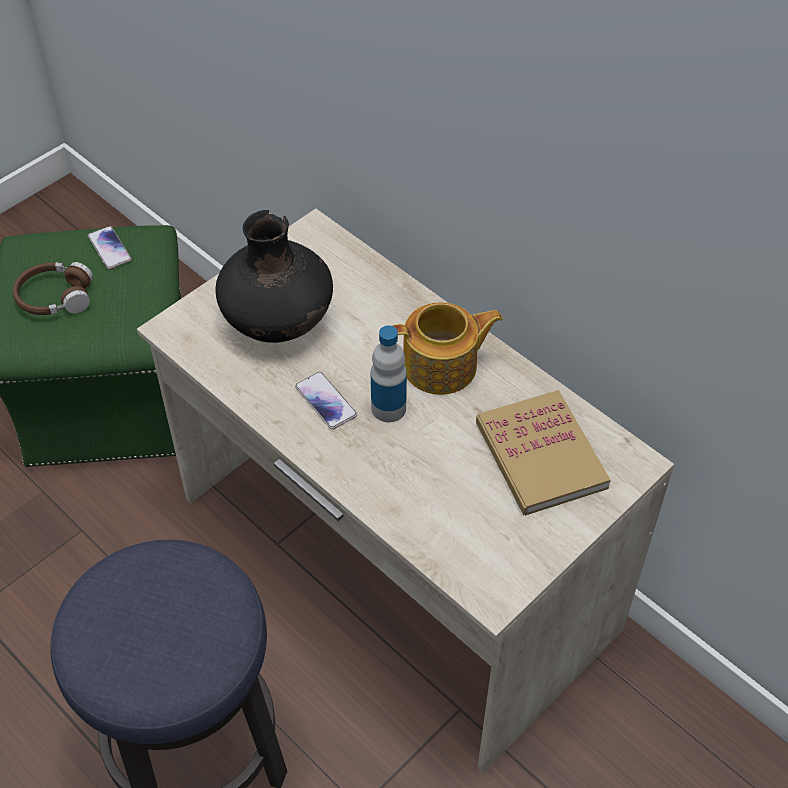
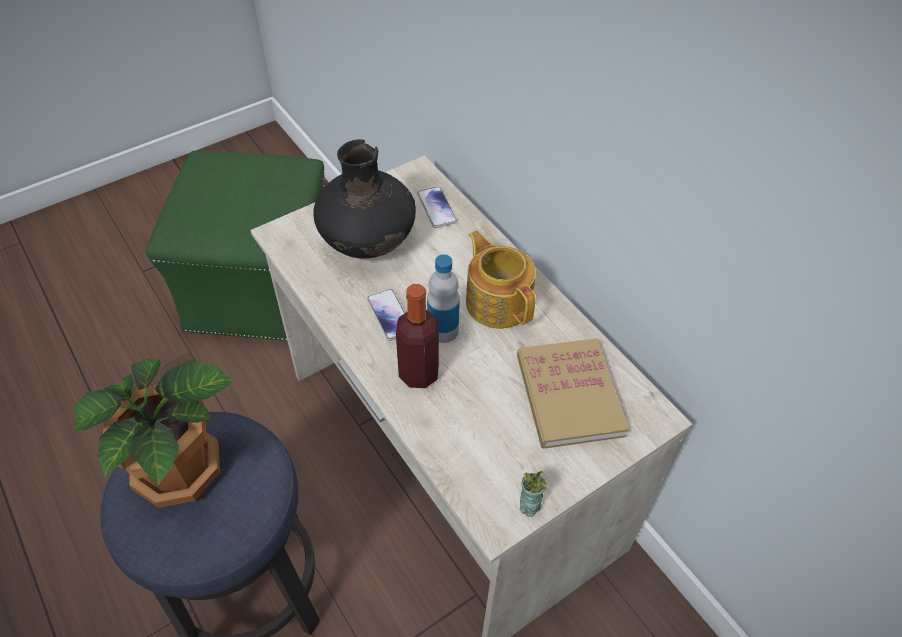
camera: 10 degrees right, 0 degrees up
brown headphones [13,262,93,315] -> none
phone [88,226,132,269] -> phone moved to [417,187,457,228]
teapot [392,302,503,395] -> teapot turned 120 degrees counterclockwise [466,231,536,329]
none -> potted plant [74,358,234,508]
none -> bottle [396,284,439,388]
none -> cup [520,471,548,517]

